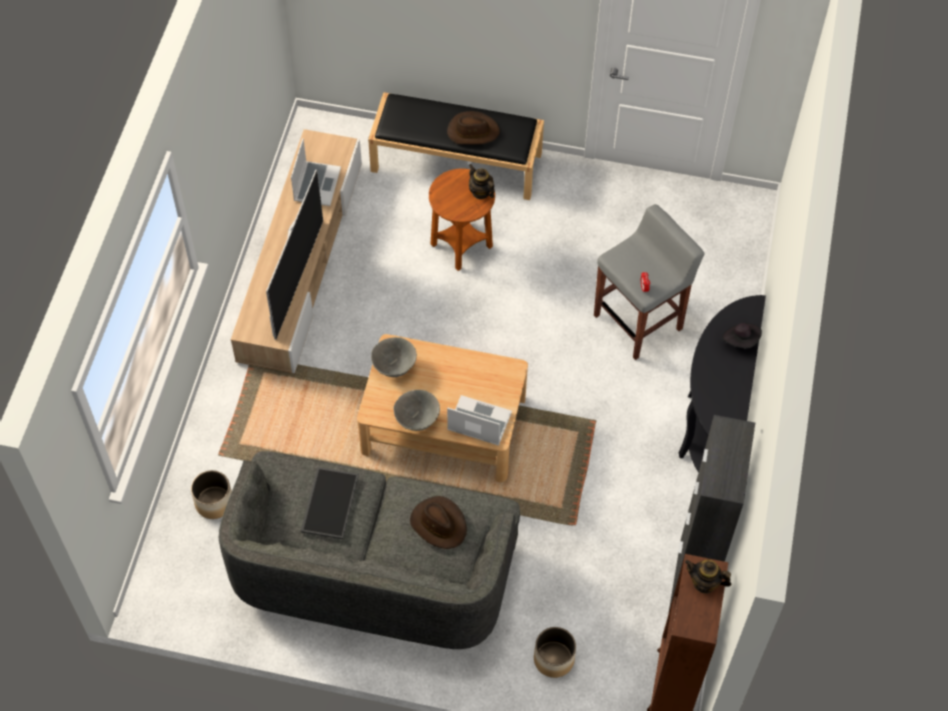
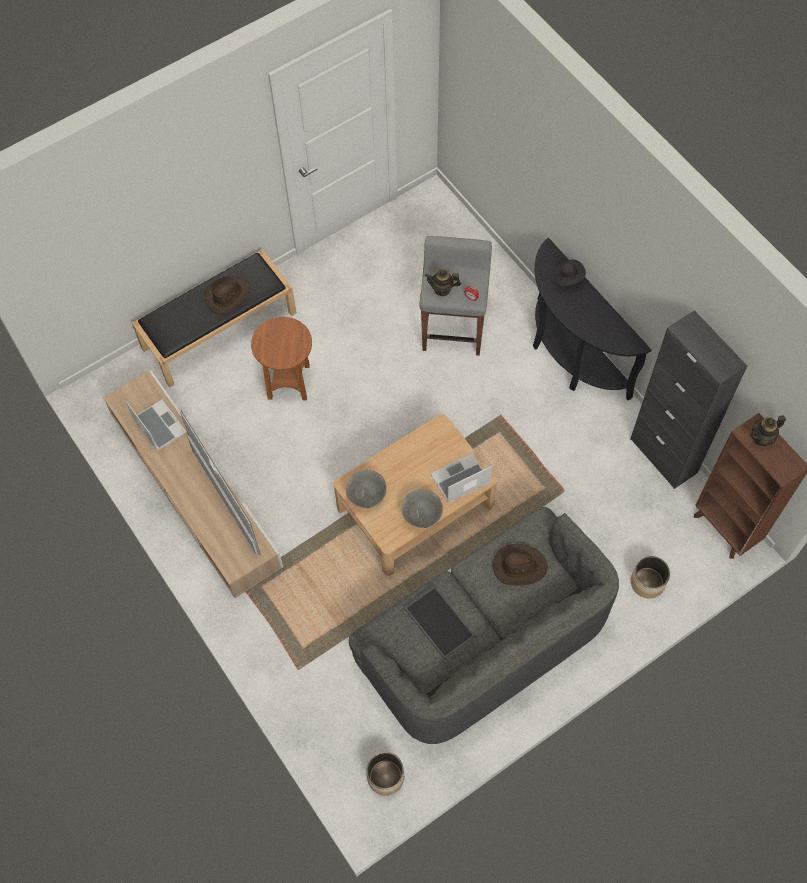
camera: 45 degrees left, 5 degrees up
planter [191,470,232,519] -> planter moved to [366,752,404,796]
teapot [469,164,495,199] -> teapot moved to [425,269,461,296]

